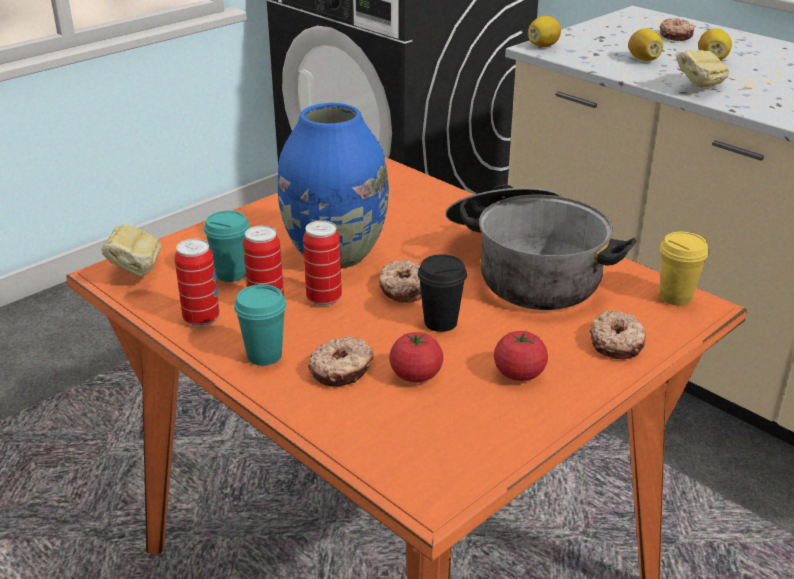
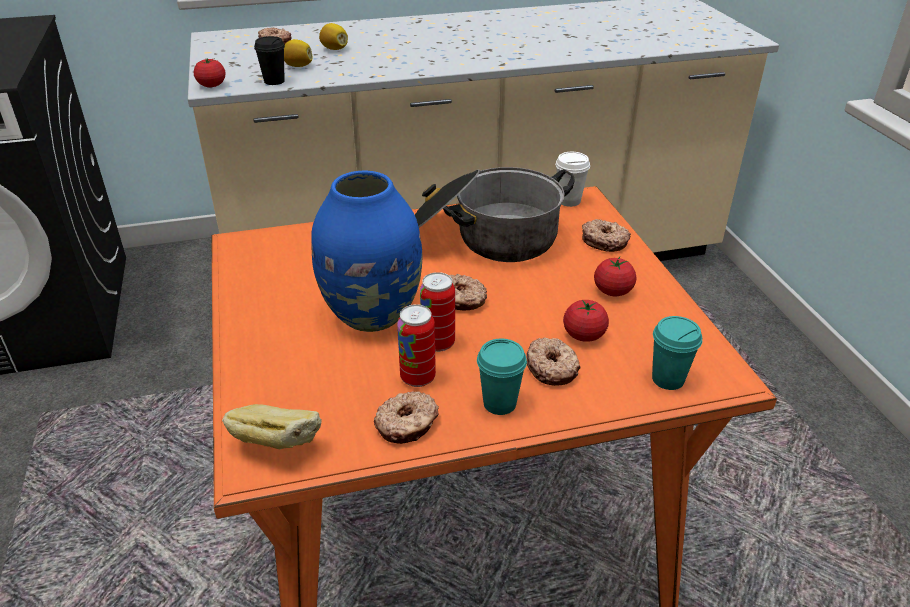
camera: 60 degrees left, 5 degrees up
can [174,238,219,327] -> donut [374,391,439,444]
turquoise cup [204,211,250,282] -> turquoise cup moved to [652,316,702,390]
black cup [418,254,467,332] -> black cup moved to [254,36,285,85]
lemon [528,16,561,47] -> tomato [194,58,226,87]
yellow cup [660,232,709,306] -> white cup [555,152,590,207]
bread [677,50,729,88] -> none

